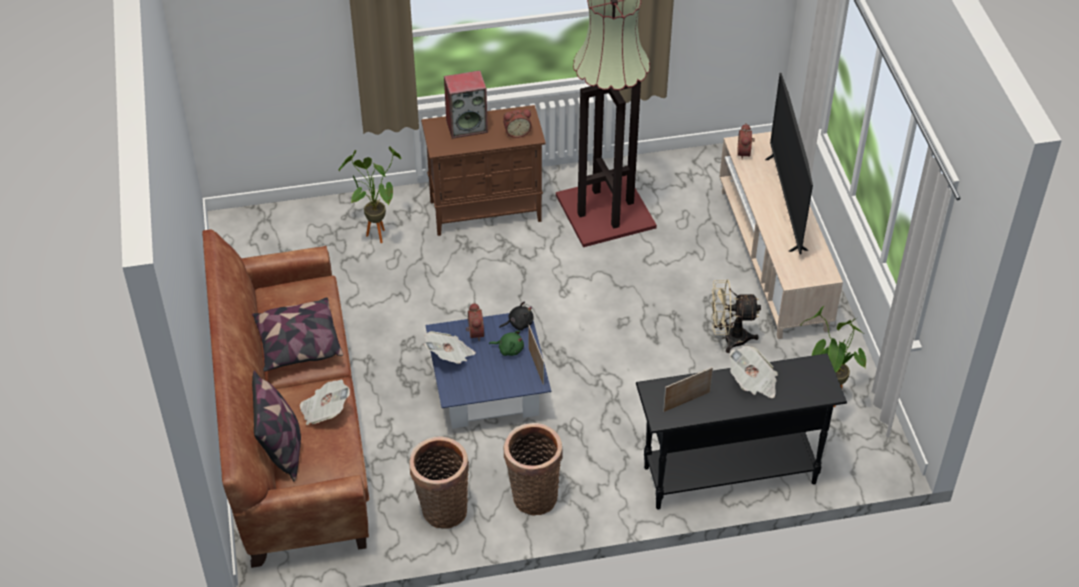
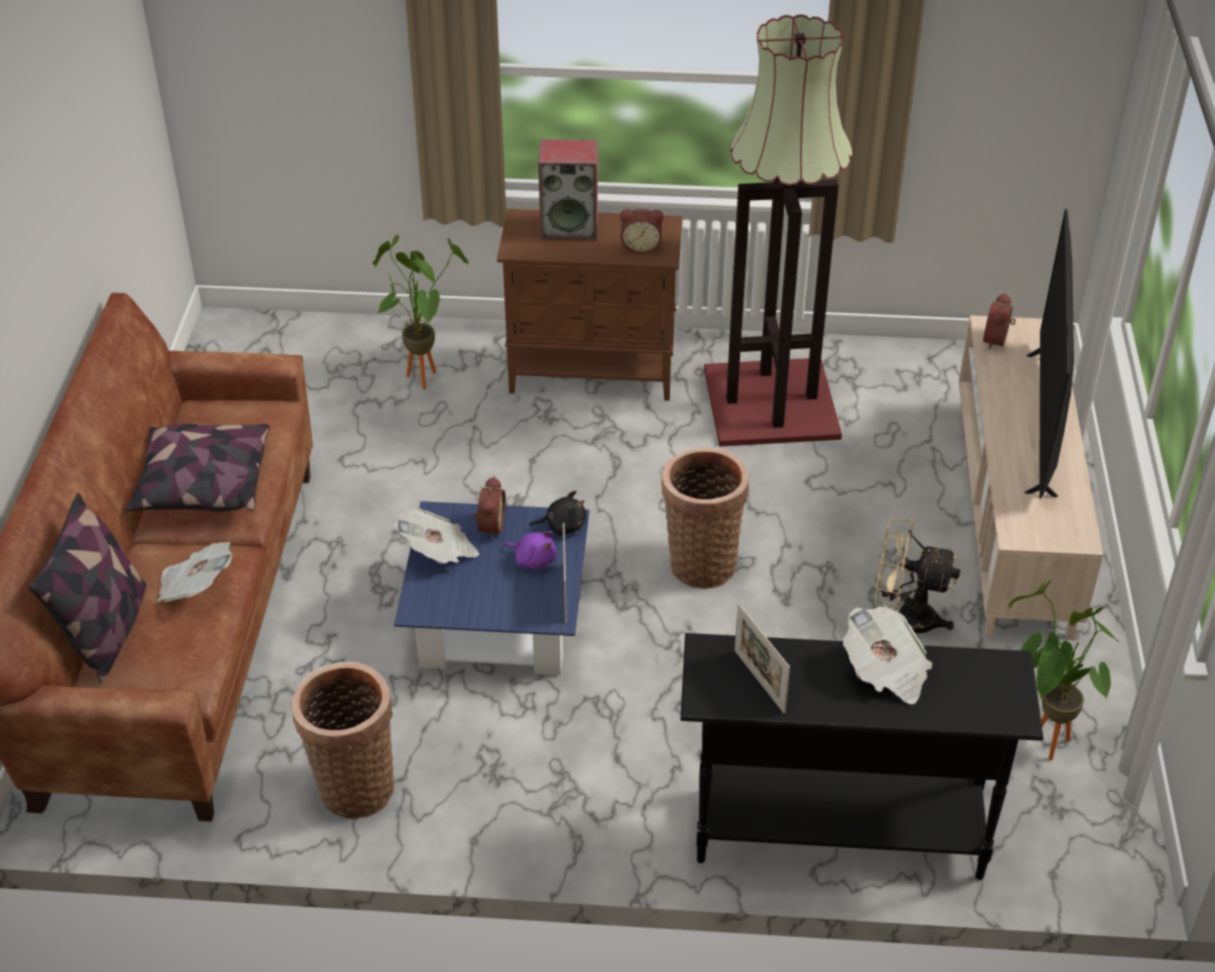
camera: 15 degrees right, 5 degrees down
green plush toy [489,331,524,356] -> purple plush toy [504,531,556,569]
basket [503,423,563,515] -> basket moved to [661,447,749,589]
picture frame [663,367,713,412] -> picture frame turned 105 degrees counterclockwise [735,604,790,714]

